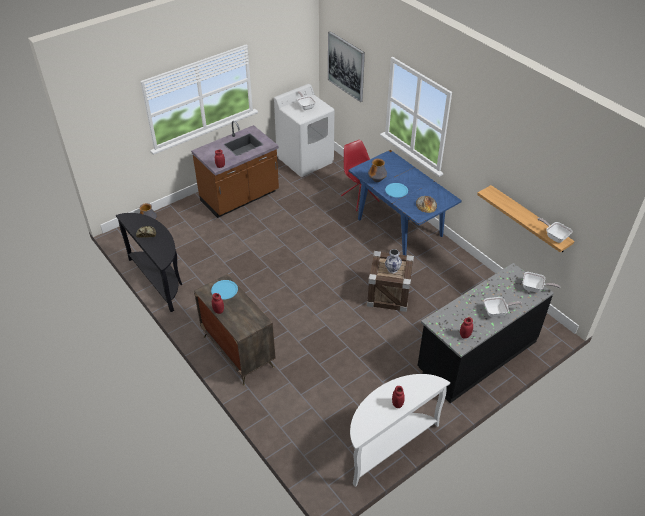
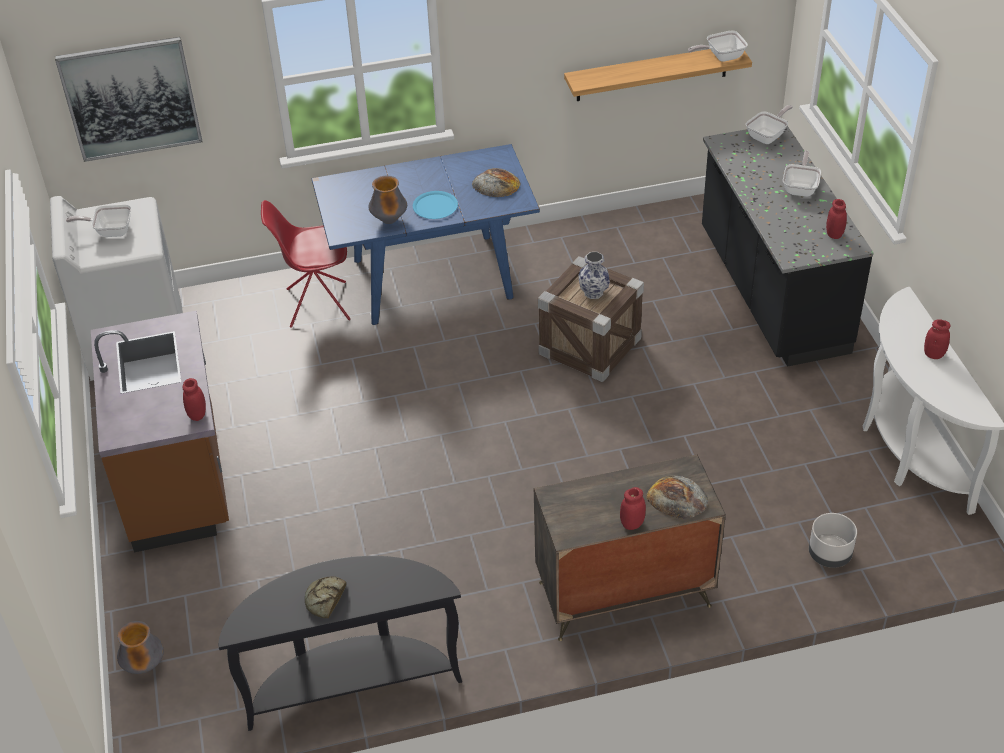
camera: 65 degrees left, 0 degrees up
blue plate [211,280,238,300] -> none
none -> bread [646,476,709,519]
none -> grey planter [809,513,857,568]

